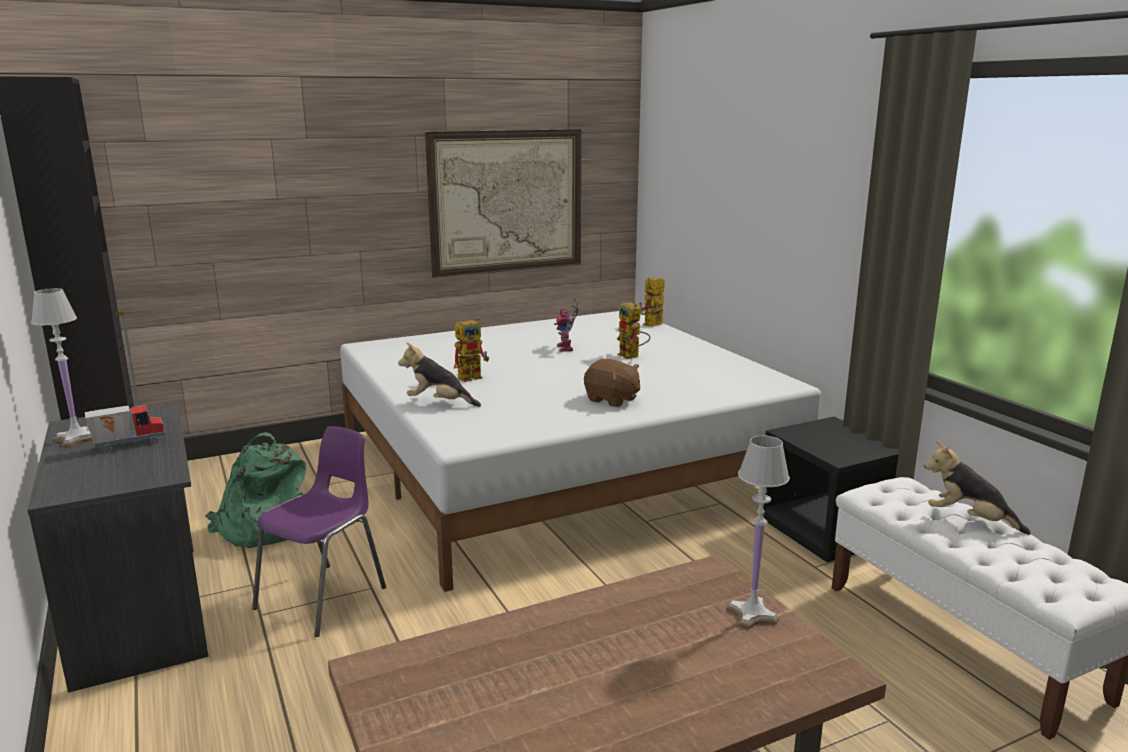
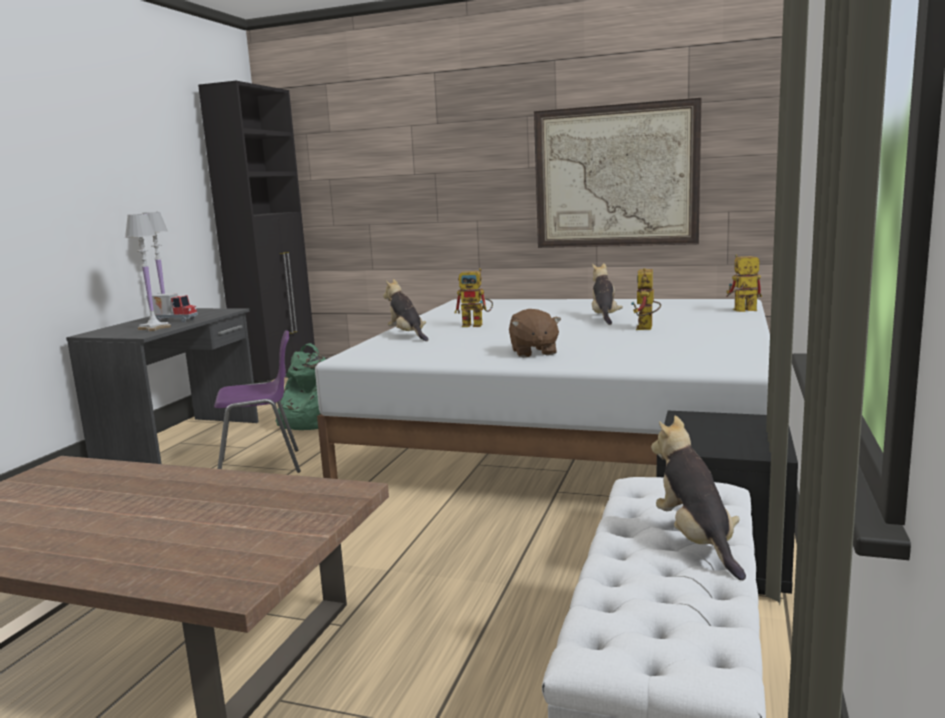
camera: 45 degrees right, 5 degrees down
toy robot [554,297,578,352] -> plush toy [592,263,623,325]
white table lamp [726,435,790,630] -> white table lamp moved to [125,214,171,331]

